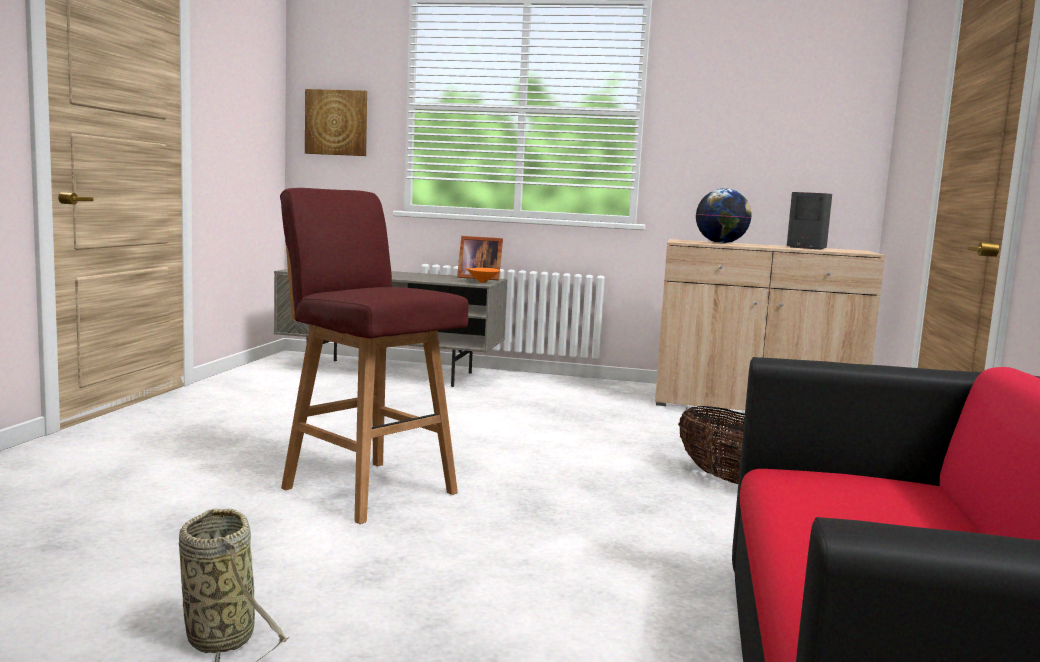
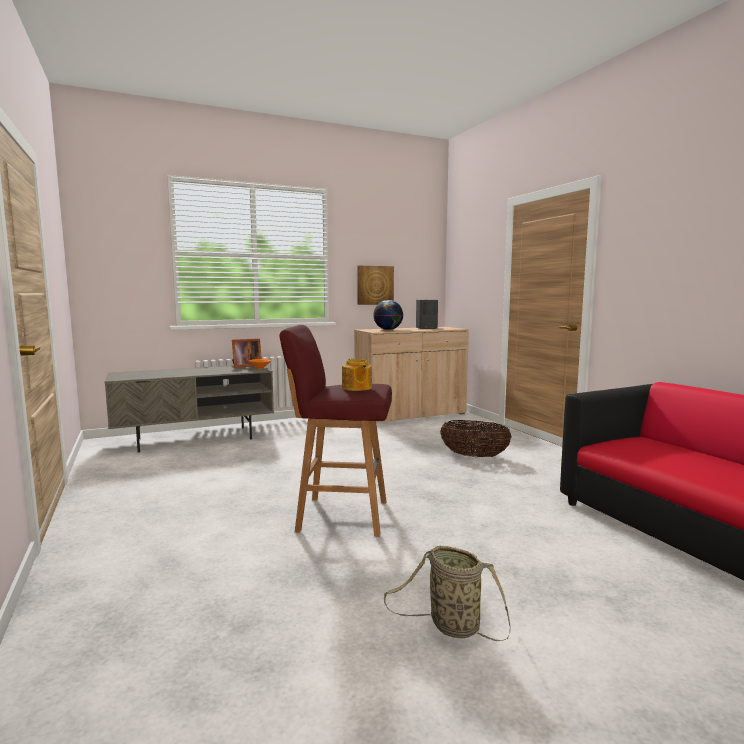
camera: 35 degrees left, 0 degrees up
picture [305,89,367,156] -> picture moved to [357,266,394,305]
none -> teapot [342,358,372,391]

